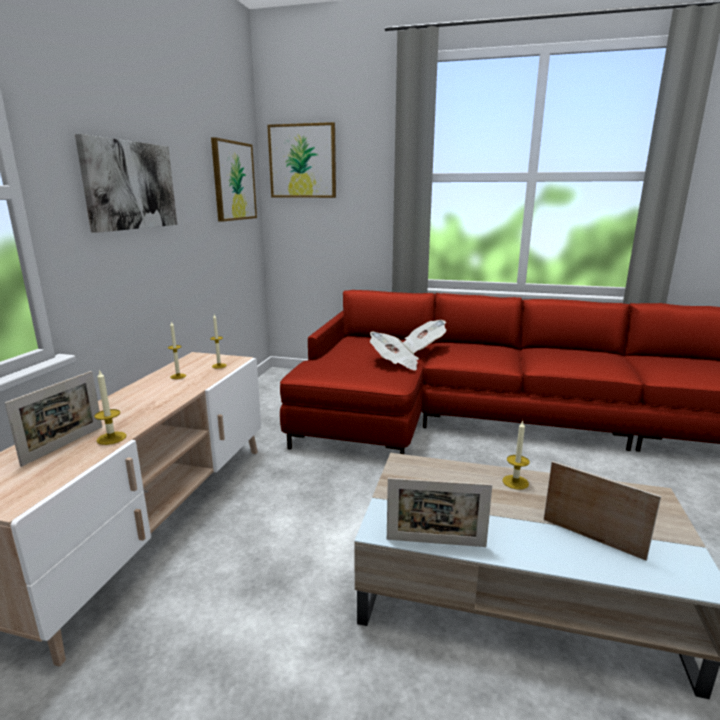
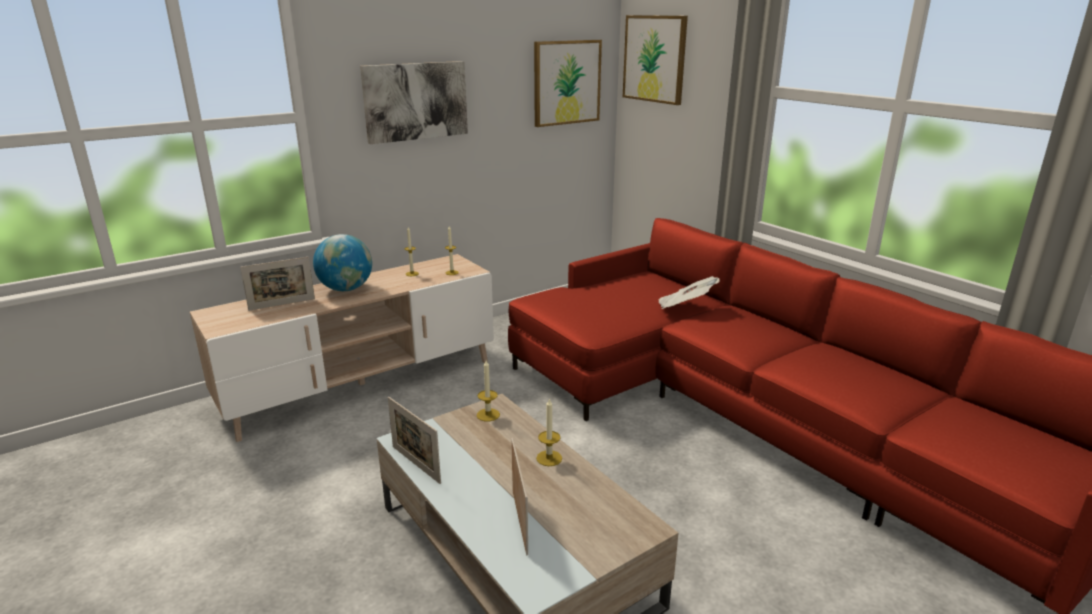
camera: 40 degrees right, 5 degrees up
candle [94,369,127,445] -> candle moved to [477,360,500,421]
newspaper [370,332,419,370] -> none
none -> globe [313,234,372,291]

